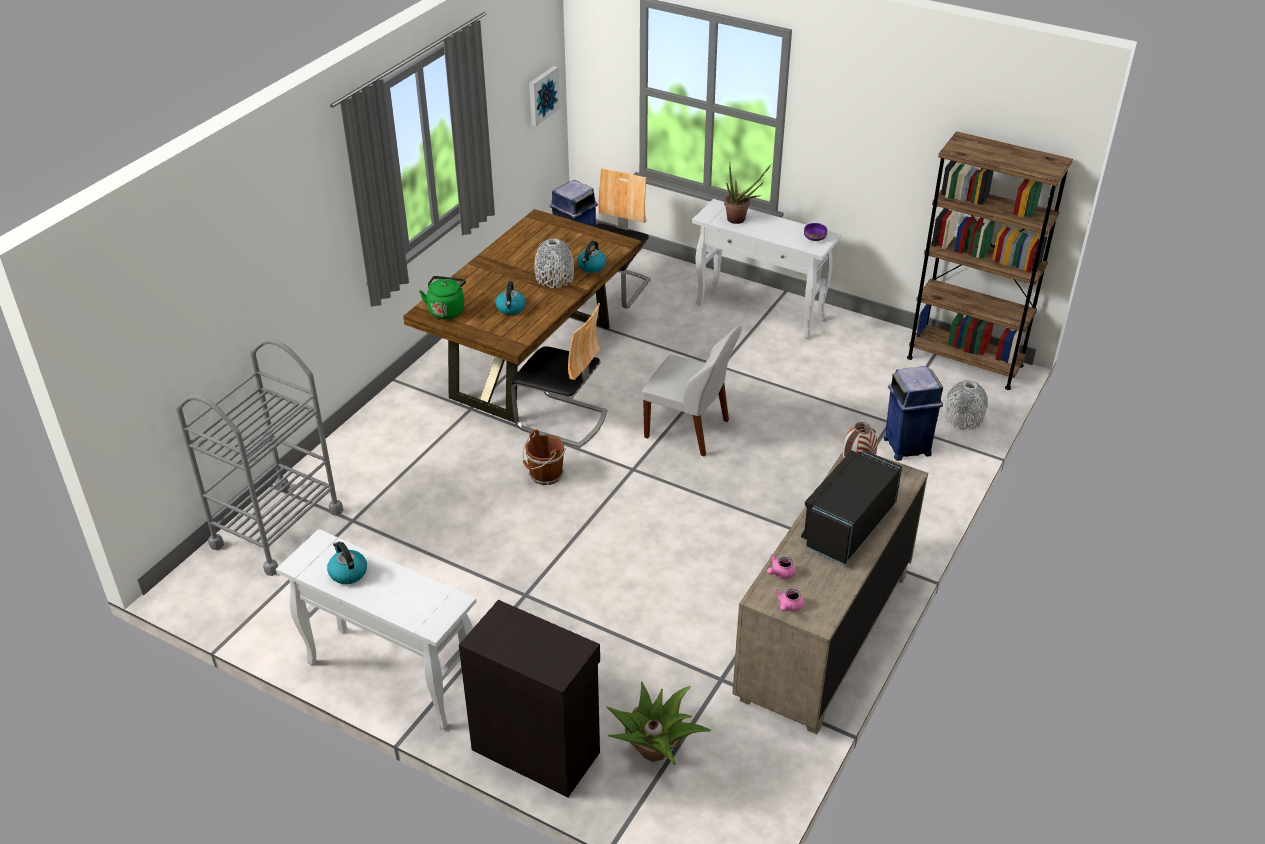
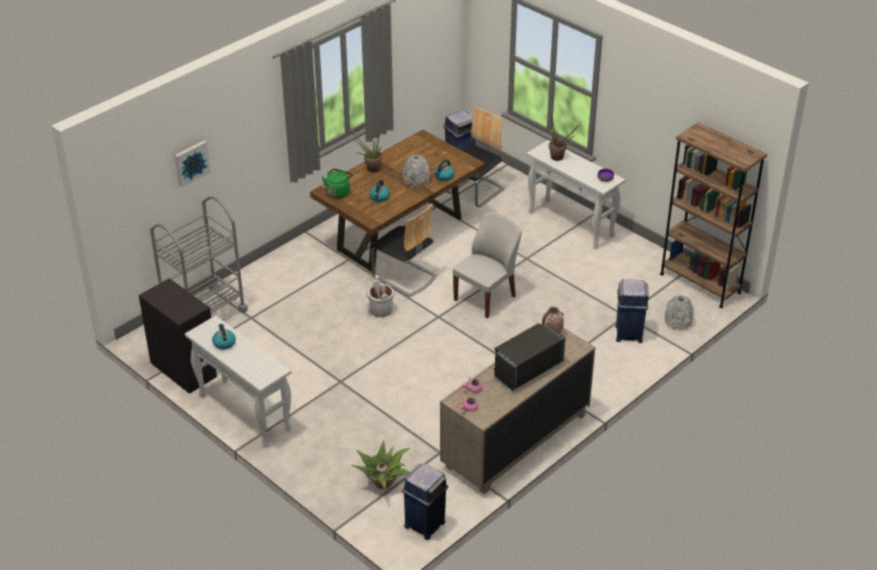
camera: 15 degrees right, 0 degrees up
black cabinet [459,600,600,797] -> black cabinet moved to [139,278,217,394]
brown bucket [522,430,566,485] -> white bucket [365,280,395,317]
picture [529,66,560,126] -> picture moved to [175,141,210,187]
white chair [642,325,742,457] -> white chair turned 90 degrees counterclockwise [453,212,522,318]
none -> potted plant [349,127,382,173]
none -> blue trash can [402,463,448,540]

